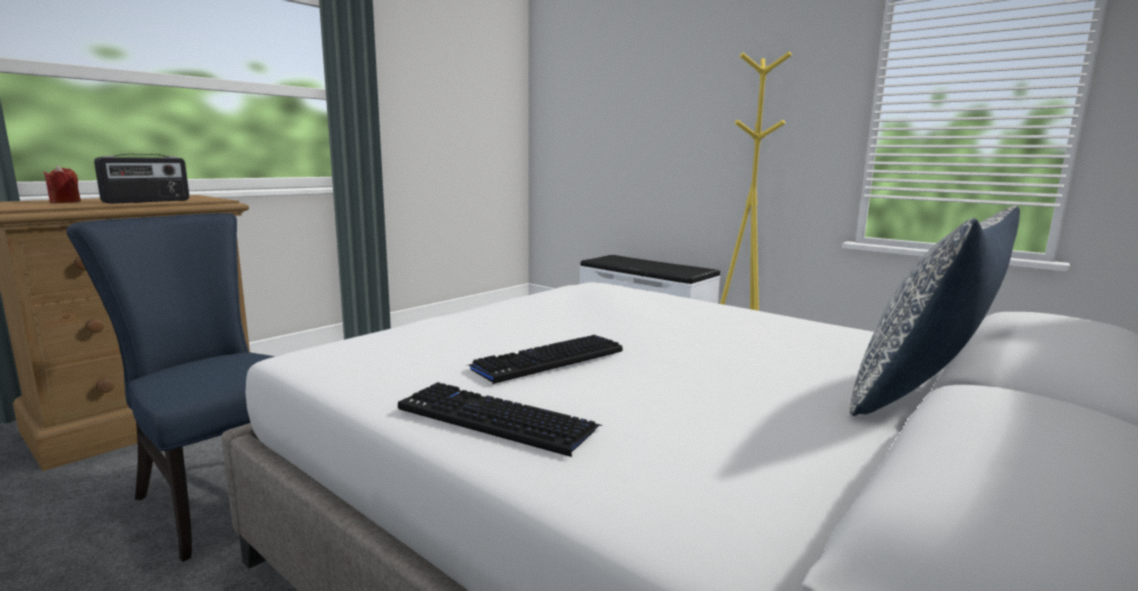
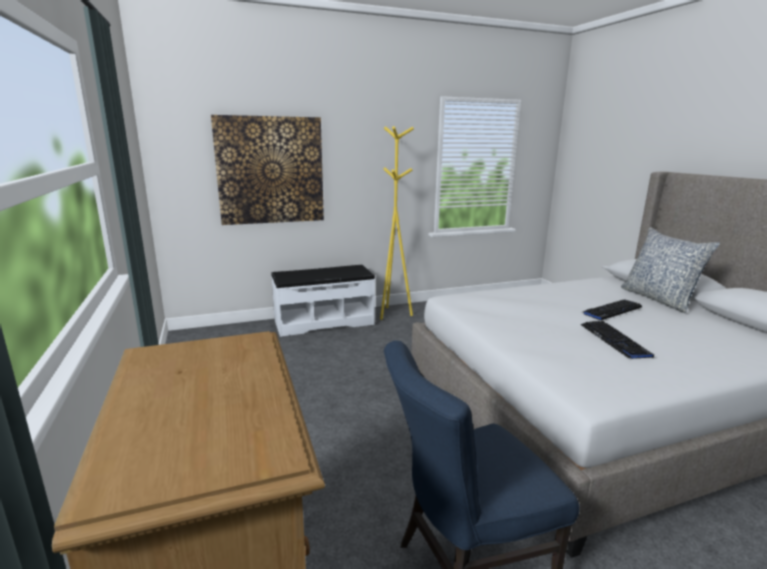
camera: 60 degrees left, 5 degrees up
red candle [43,165,81,203] -> none
radio [94,154,189,204] -> none
keyboard [398,382,603,457] -> keyboard moved to [583,299,642,320]
none -> picture [211,115,324,225]

